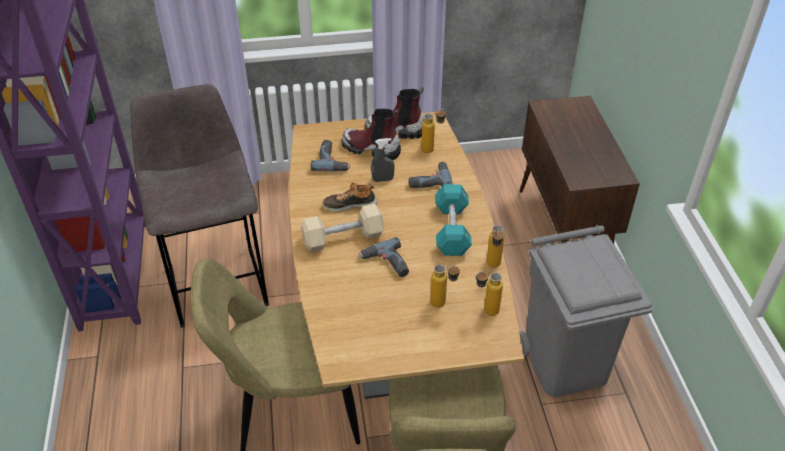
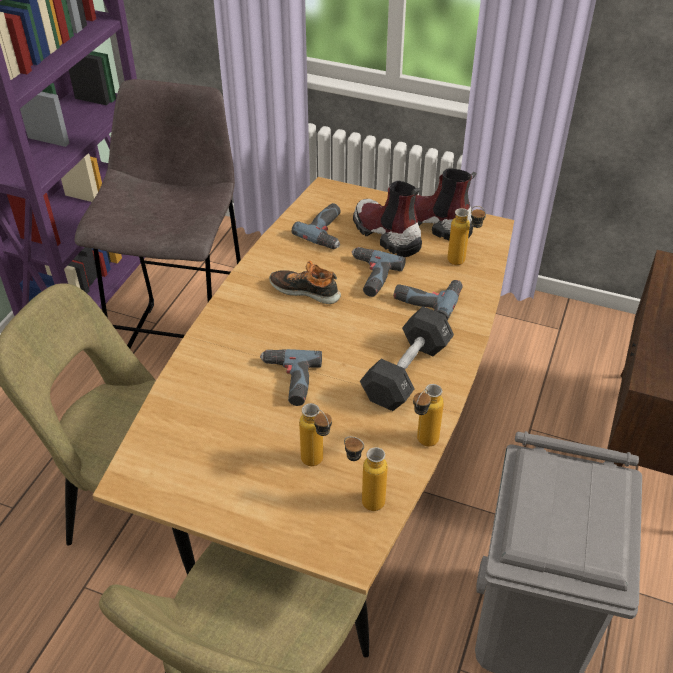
camera: 30 degrees right, 0 degrees up
beige dumbbell [301,204,384,252] -> none
grey spray bottle [371,138,395,182] -> power drill [352,247,406,297]
turquoise dumbbell [435,184,472,256] -> black dumbbell [360,306,454,411]

